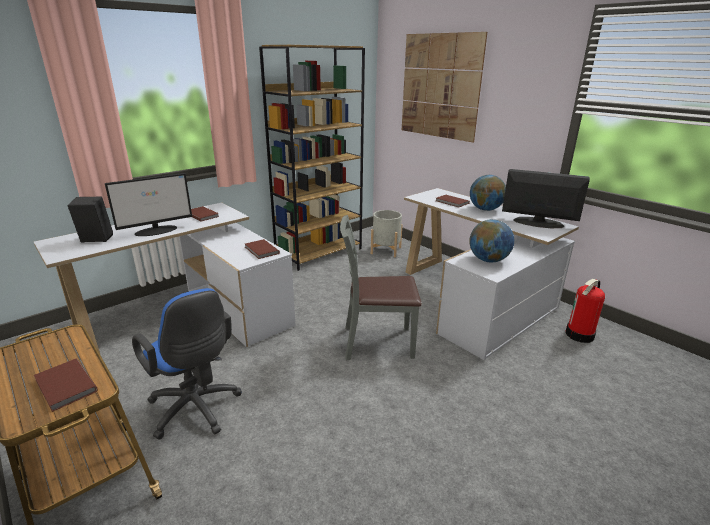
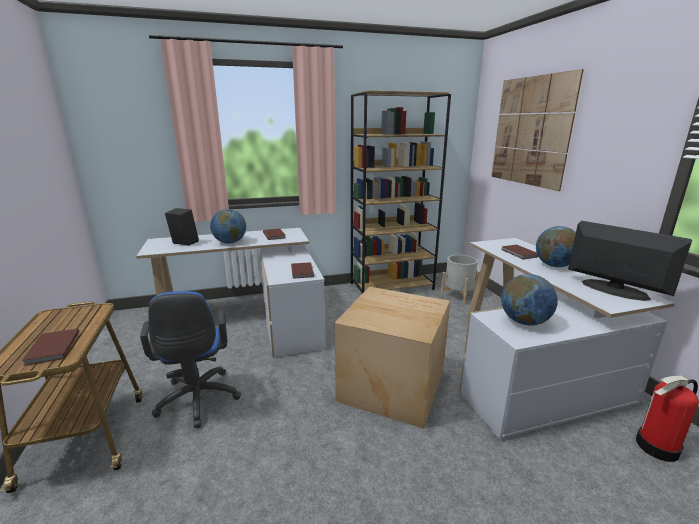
camera: 25 degrees right, 5 degrees down
monitor [105,173,192,236] -> globe [210,209,246,243]
grey chair [340,215,422,360] -> cardboard box [335,287,450,429]

